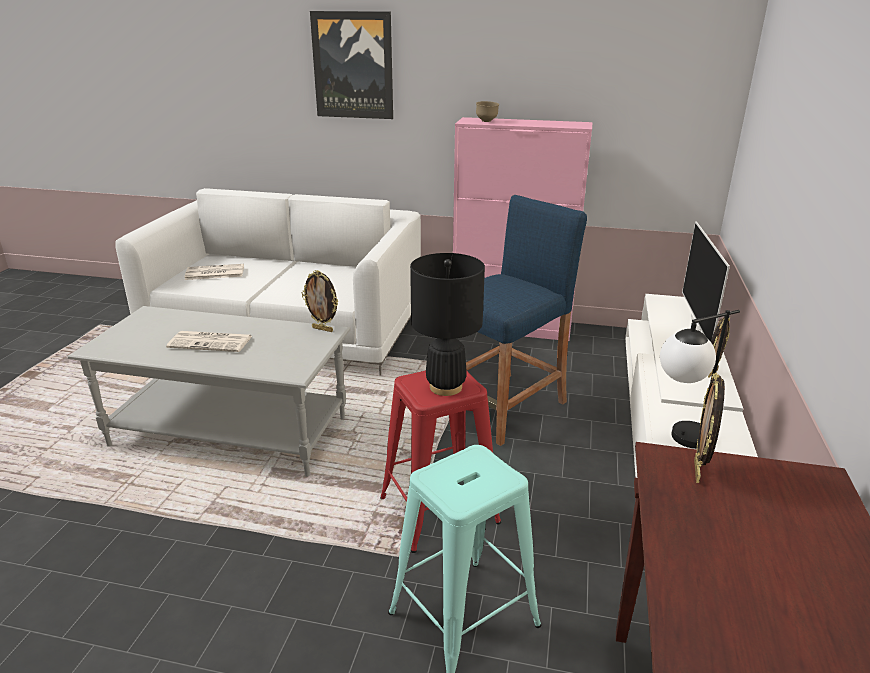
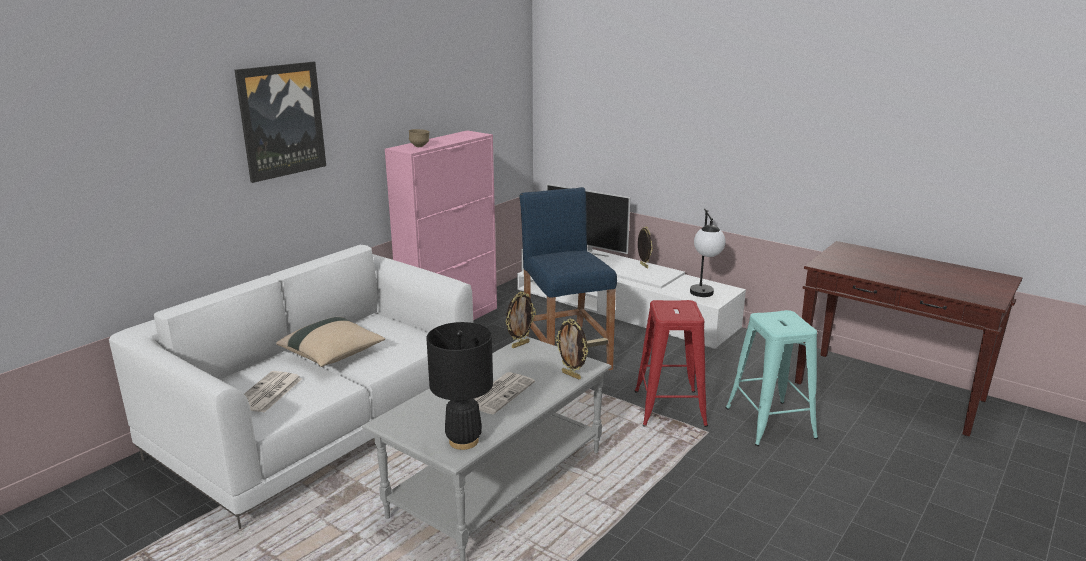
camera: 65 degrees left, 5 degrees down
black table lamp [410,253,485,396] -> black table lamp moved to [426,322,493,450]
picture frame [694,373,725,483] -> picture frame moved to [555,318,588,379]
none -> beige pillow [276,317,385,367]

